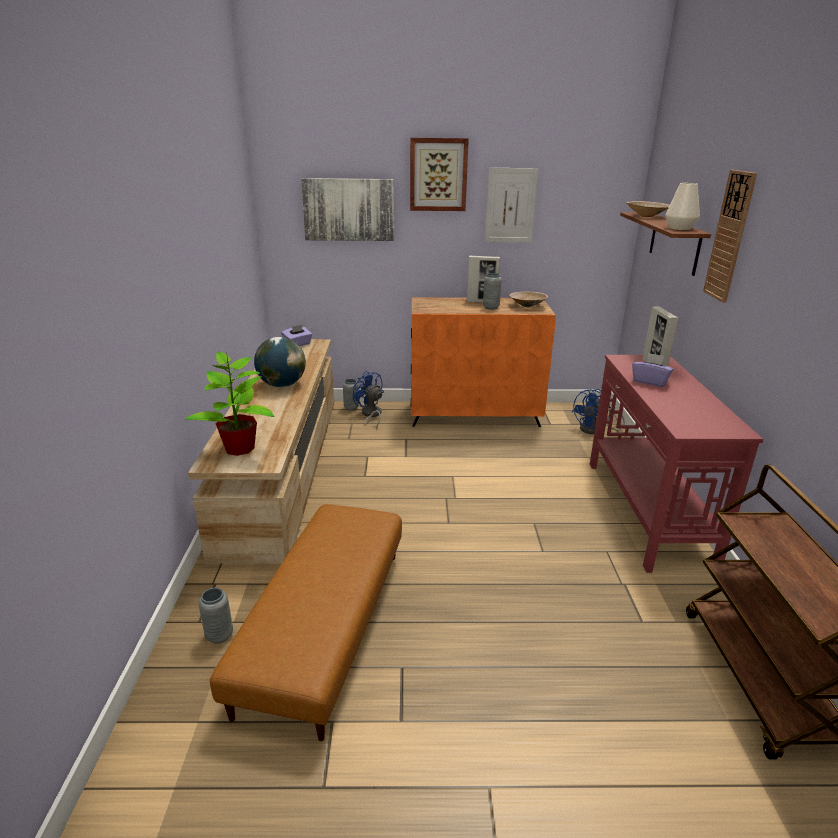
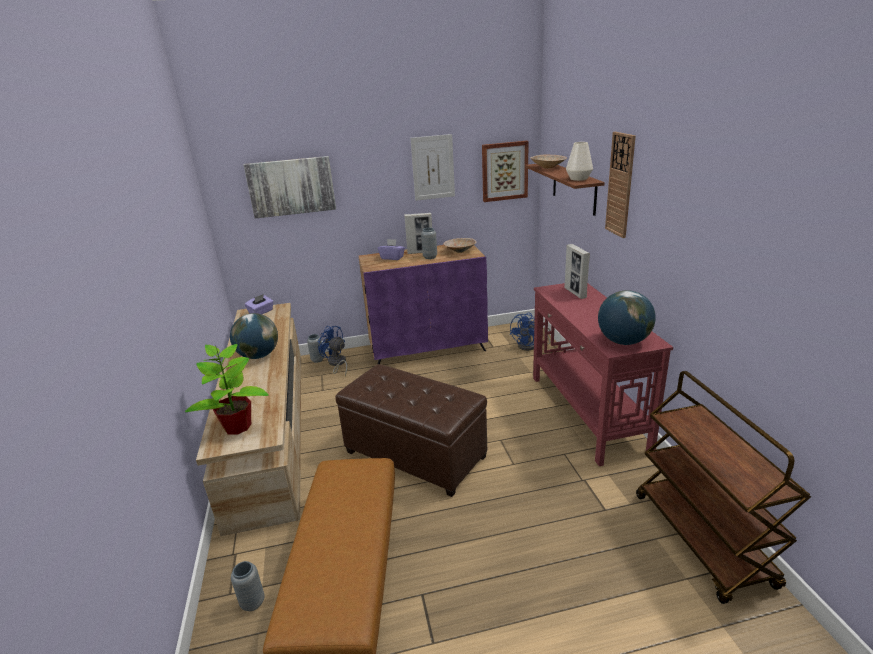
camera: 10 degrees left, 0 degrees up
picture [410,138,469,211] -> picture moved to [482,141,529,202]
orange cabinet [411,297,556,427] -> purple cabinet [359,245,488,365]
purple tissue box [632,353,673,387] -> purple tissue box moved to [378,239,405,260]
none -> brown ottoman [336,364,487,497]
none -> globe [598,290,656,345]

